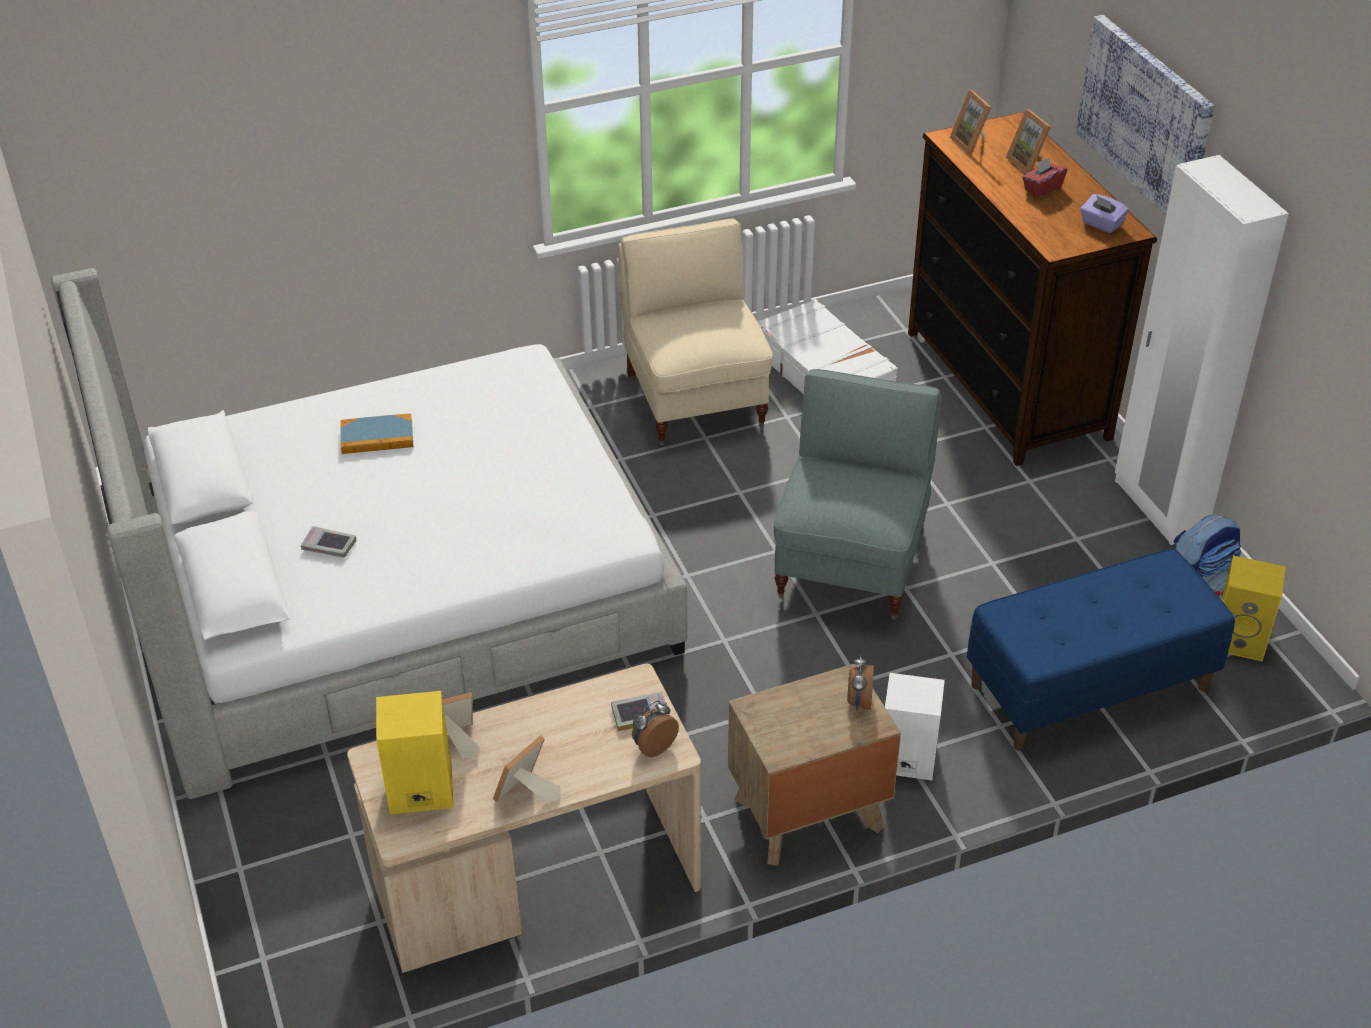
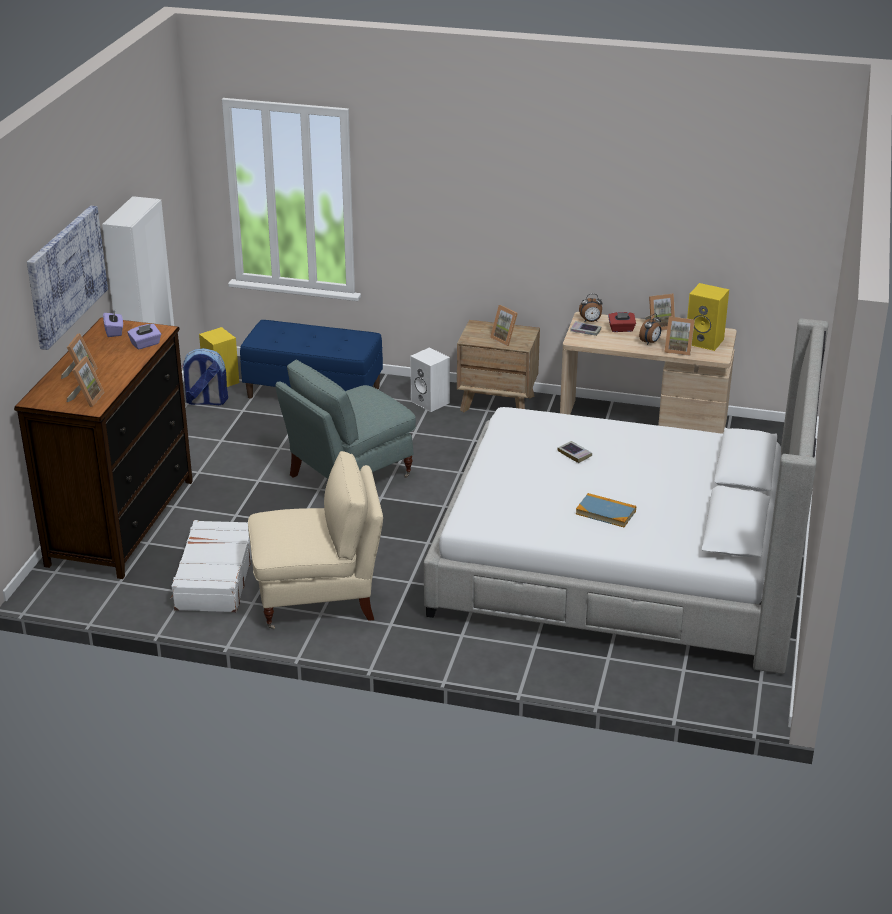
camera: 145 degrees left, 10 degrees down
book [301,526,356,558] -> book moved to [558,441,592,463]
beige armchair [618,219,773,446] -> beige armchair turned 120 degrees counterclockwise [248,451,383,629]
alarm clock [847,656,874,710] -> alarm clock moved to [639,313,661,345]
red tissue box [1022,157,1067,197] -> red tissue box moved to [608,312,636,332]
none -> purple tissue box [128,324,161,350]
none -> picture frame [490,305,518,346]

